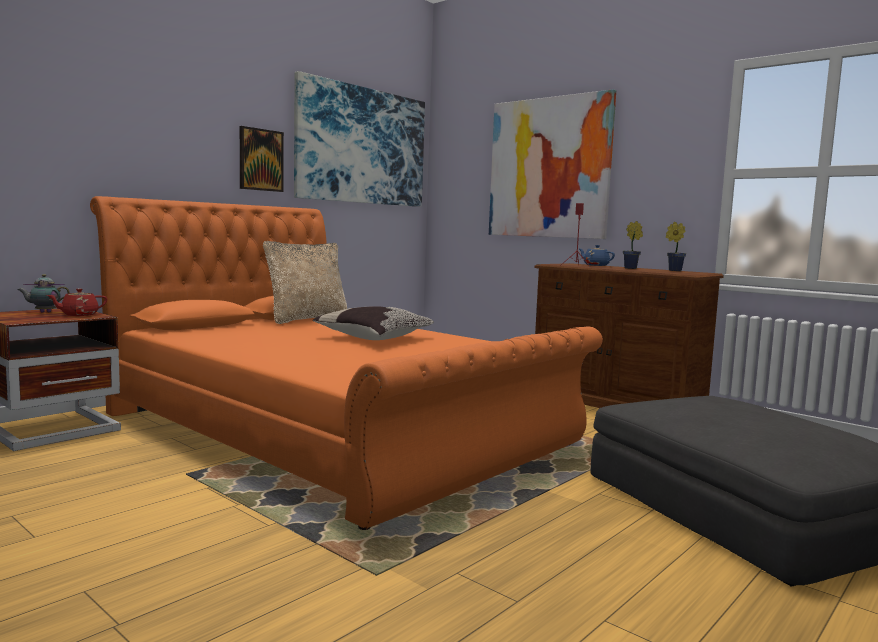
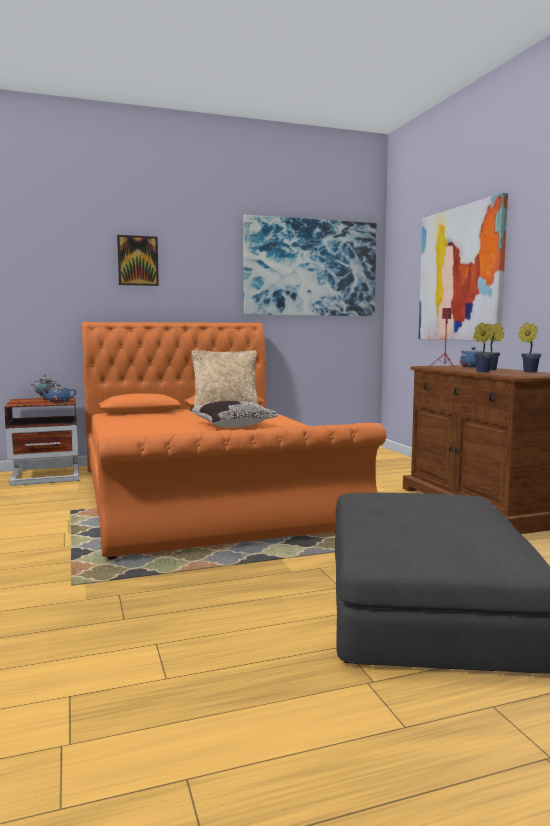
camera: 30 degrees right, 0 degrees up
red teapot [47,288,107,316] -> blue teapot [39,384,76,402]
picture [240,126,284,192] -> picture moved to [117,235,159,286]
none -> potted plant [473,322,494,372]

